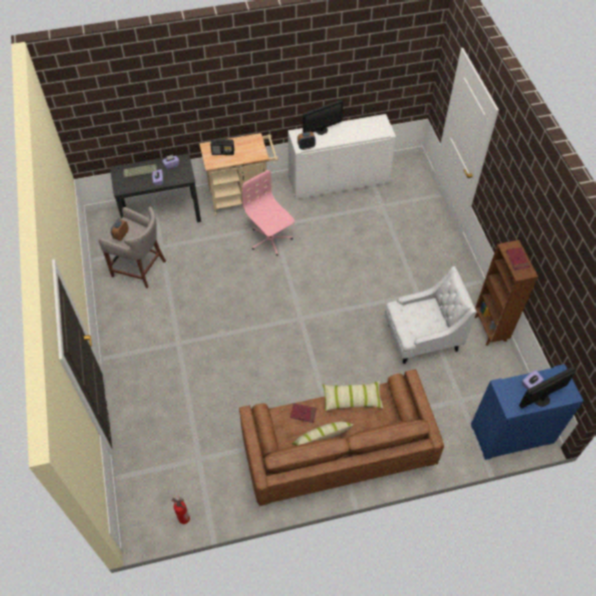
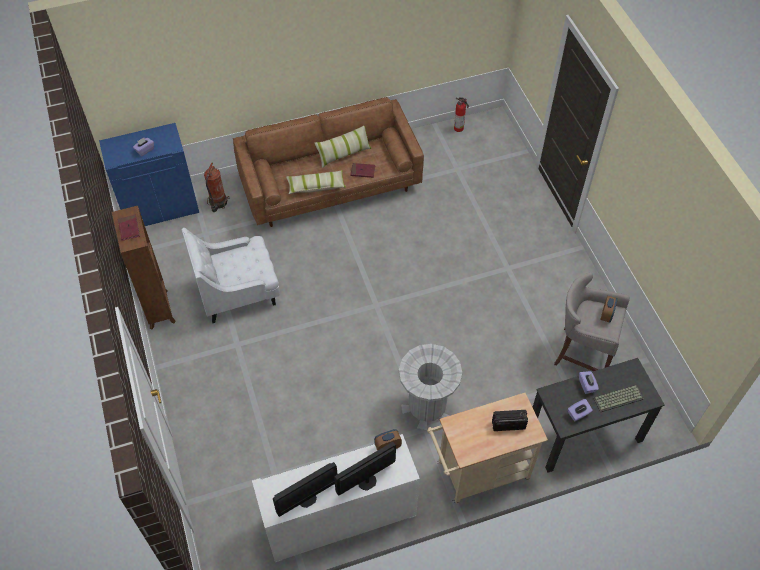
camera: 175 degrees right, 0 degrees up
pink office chair [242,170,295,256] -> grey trash can [399,344,462,431]
monitor [519,366,577,408] -> monitor moved to [273,462,337,517]
none -> fire extinguisher [204,163,229,212]

